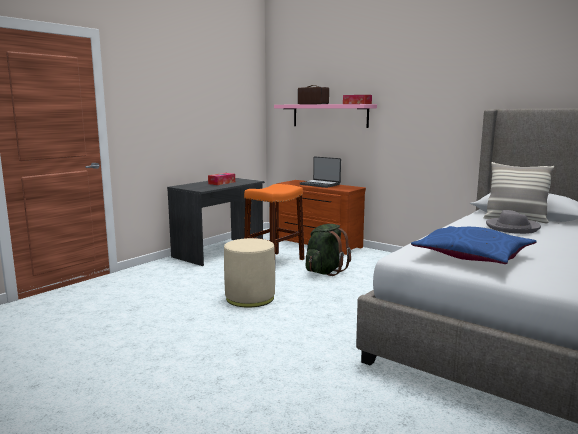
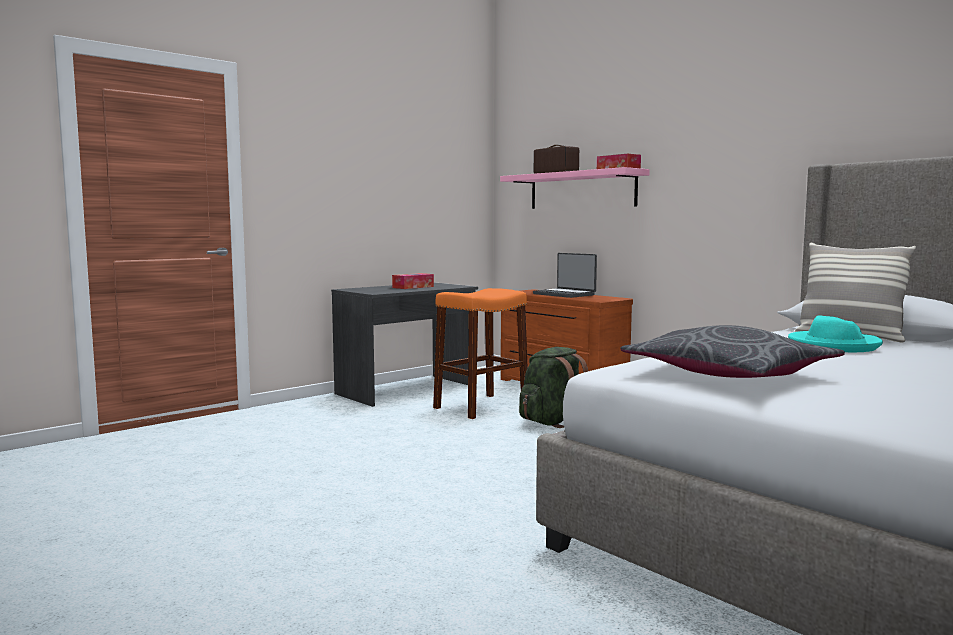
camera: 10 degrees right, 5 degrees down
beige ottoman [224,238,275,307] -> none
blue pillow [411,226,537,264] -> grey pillow [620,325,845,378]
grey hat [486,210,541,234] -> turquoise hat [788,315,883,352]

